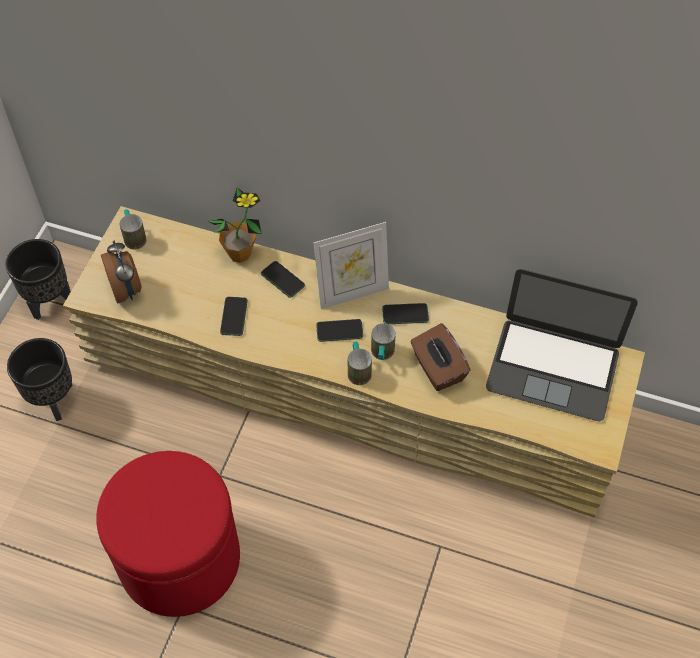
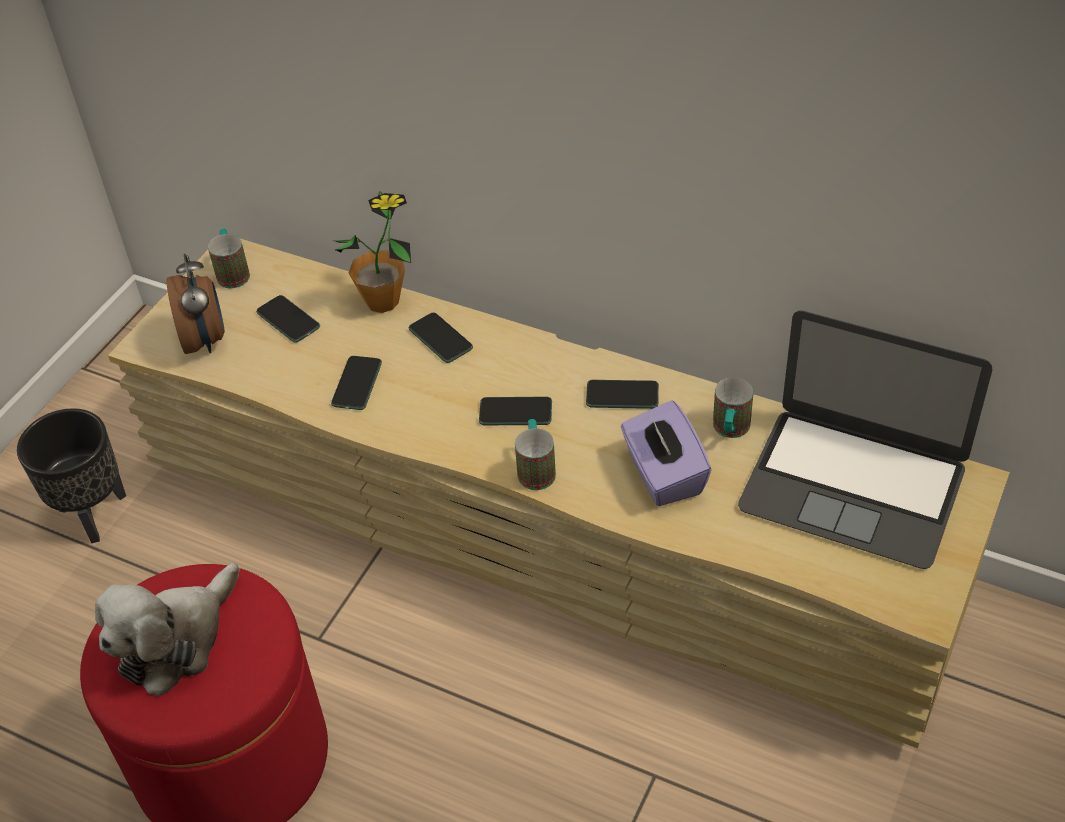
camera: 10 degrees right, 10 degrees down
black planter [5,239,71,320] -> none
picture frame [314,222,389,309] -> none
mug [371,323,396,360] -> mug moved to [713,377,753,438]
brown tissue box [410,323,470,391] -> purple tissue box [621,400,712,506]
none -> plush toy [95,563,240,697]
none -> phone [256,295,320,343]

